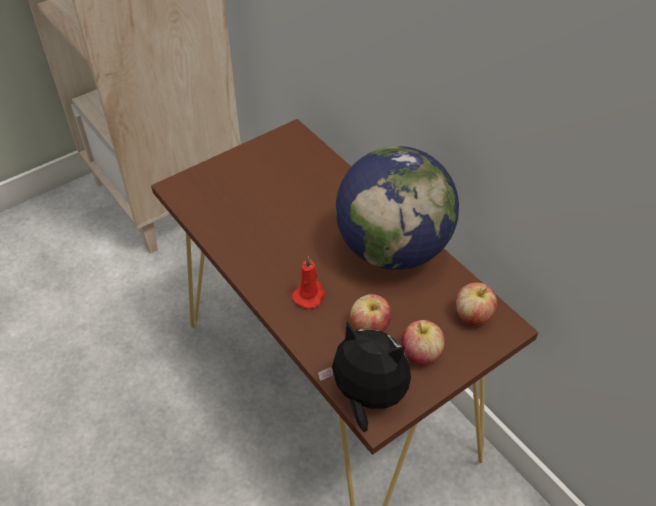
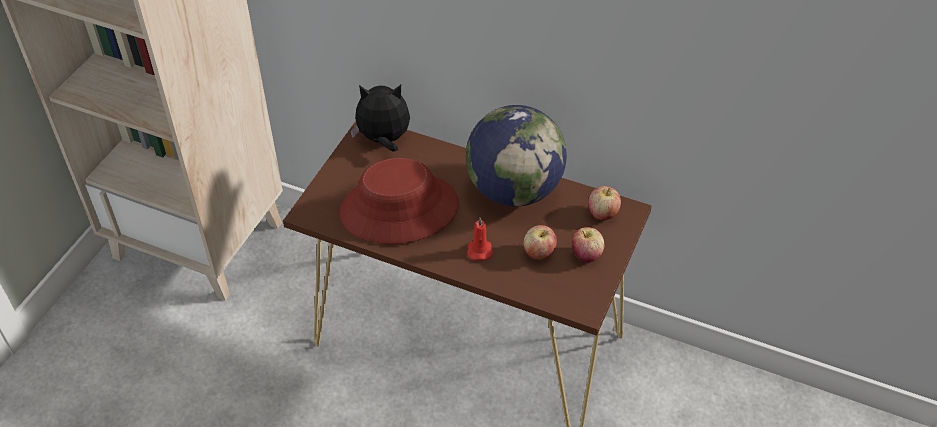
camera: 30 degrees left, 0 degrees up
plush toy [318,321,411,432] -> plush toy moved to [350,85,410,151]
none -> red hat [340,158,459,244]

